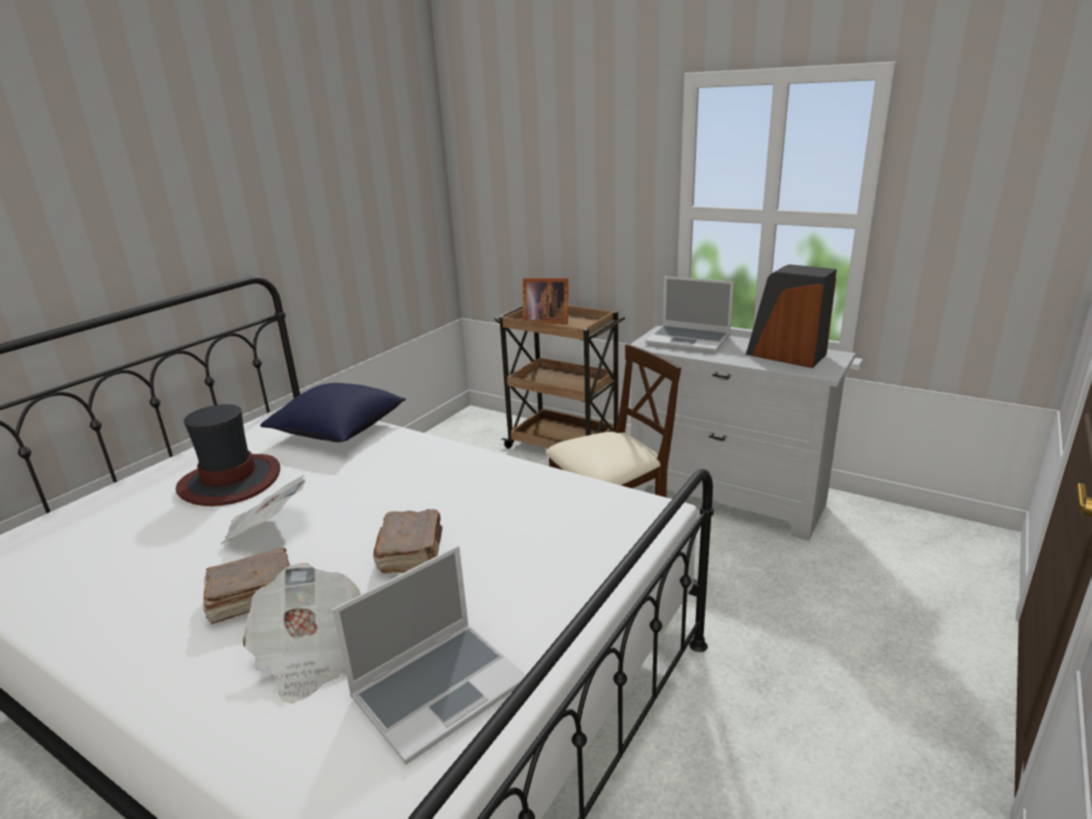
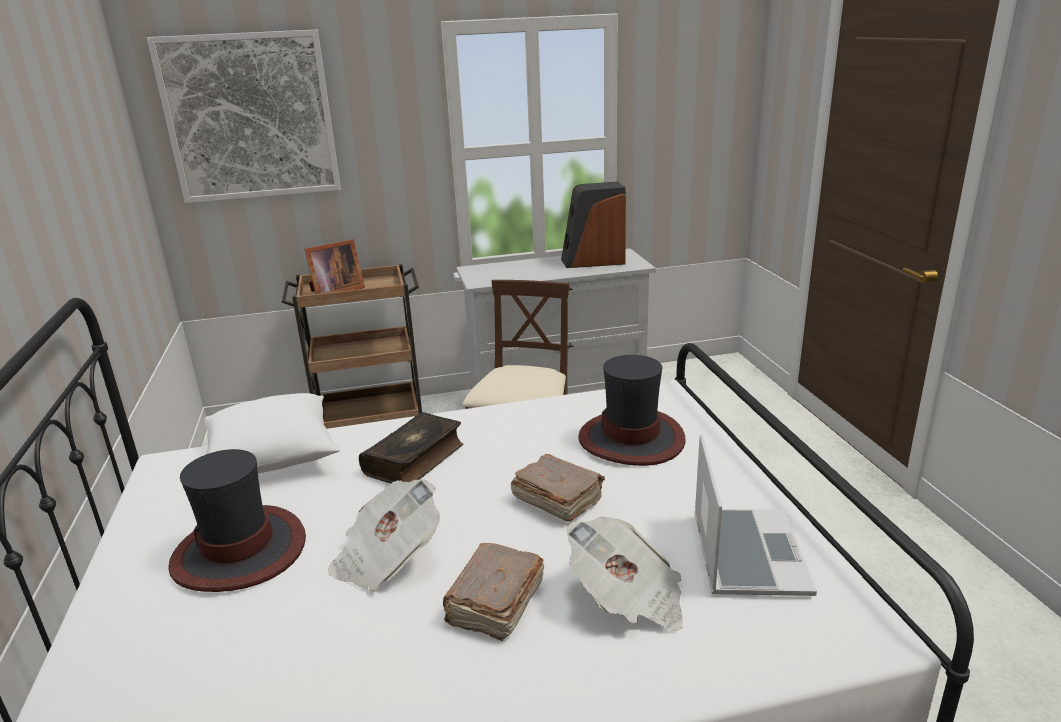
camera: 45 degrees left, 0 degrees up
blue pillow [260,383,406,442] -> white pillow [204,393,340,473]
laptop [645,276,734,353] -> none
none -> picture [147,29,341,203]
none -> book [359,412,463,484]
none -> hat [578,355,686,466]

